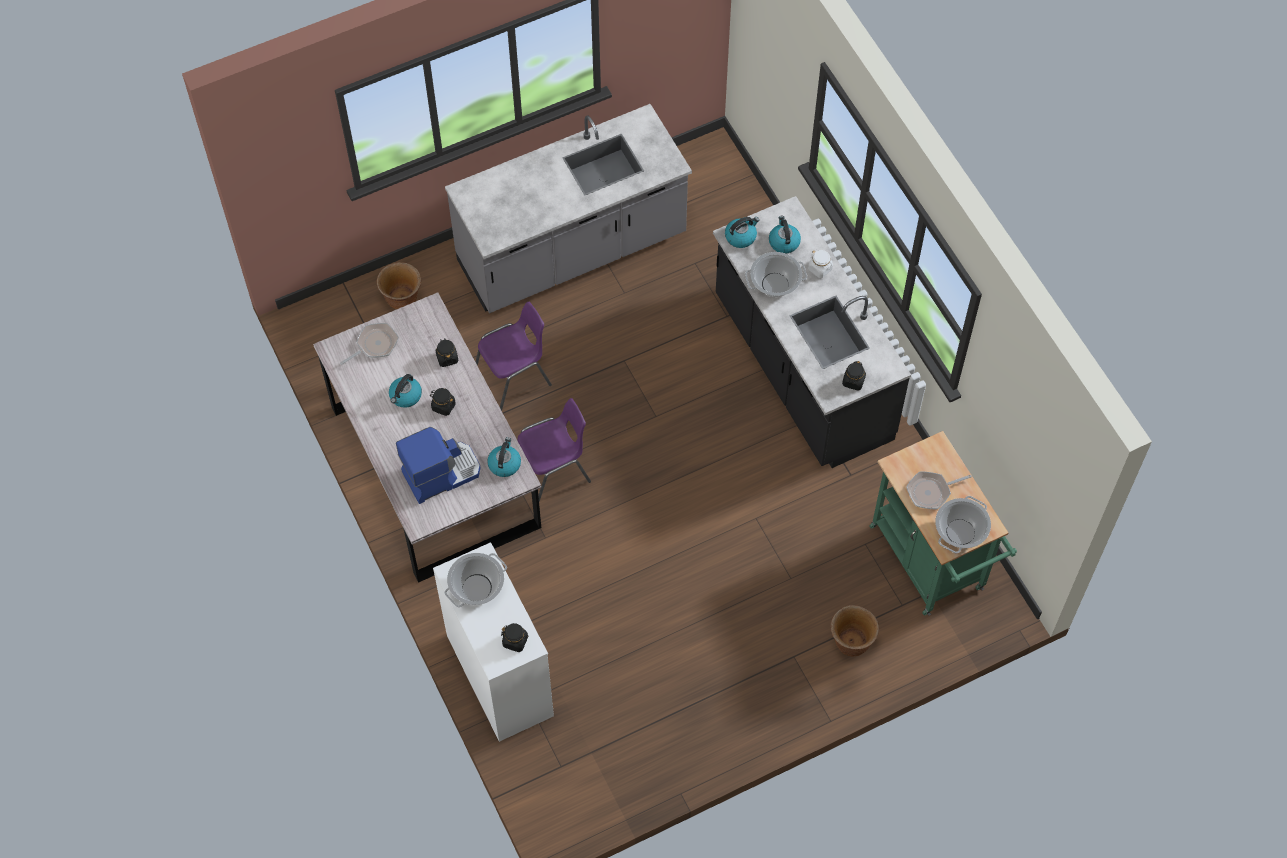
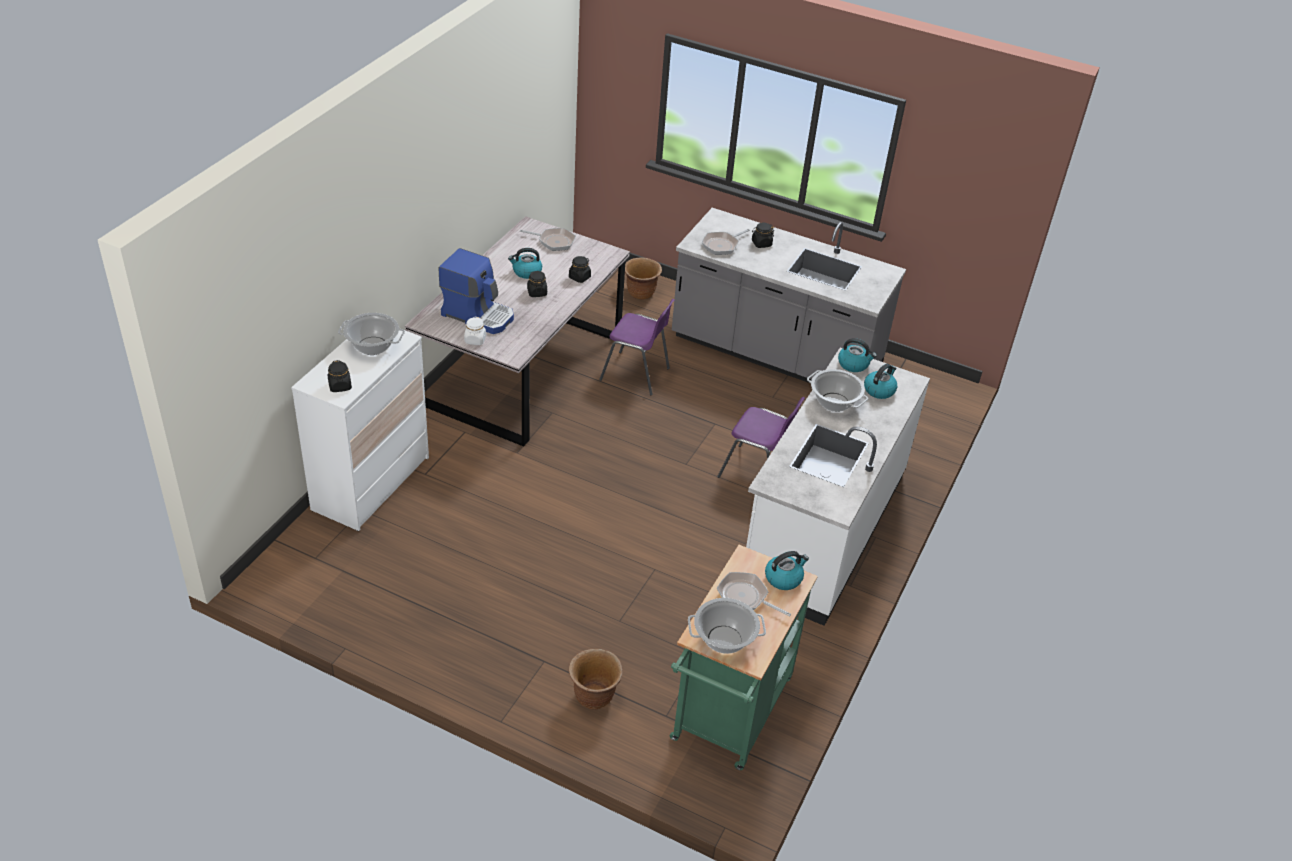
camera: 50 degrees right, 20 degrees down
kettle [487,437,521,477] -> kettle moved to [765,551,809,590]
purple chair [517,398,591,502] -> purple chair moved to [717,397,805,478]
black counter [713,196,911,468] -> white counter [746,348,930,626]
white jar [808,250,833,278] -> white jar moved to [464,317,486,345]
black jar [842,361,866,391] -> black jar moved to [752,222,774,248]
none -> frying pan [702,229,750,255]

